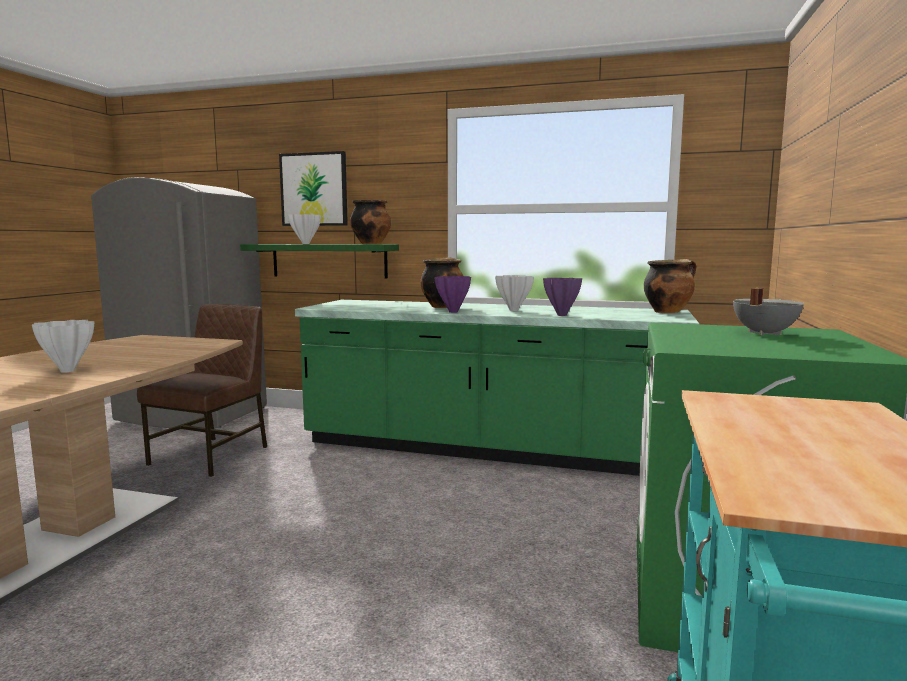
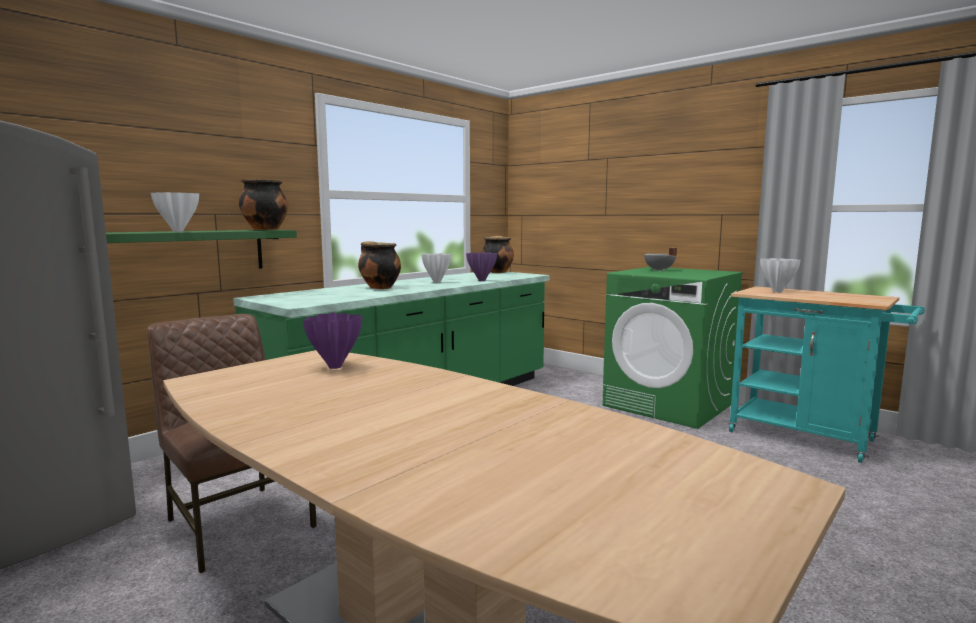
camera: 65 degrees left, 0 degrees up
white vase [32,320,94,373] -> white vase moved to [760,258,801,293]
picture [279,151,348,226] -> none
purple vase [434,276,471,313] -> purple vase moved to [303,312,362,369]

